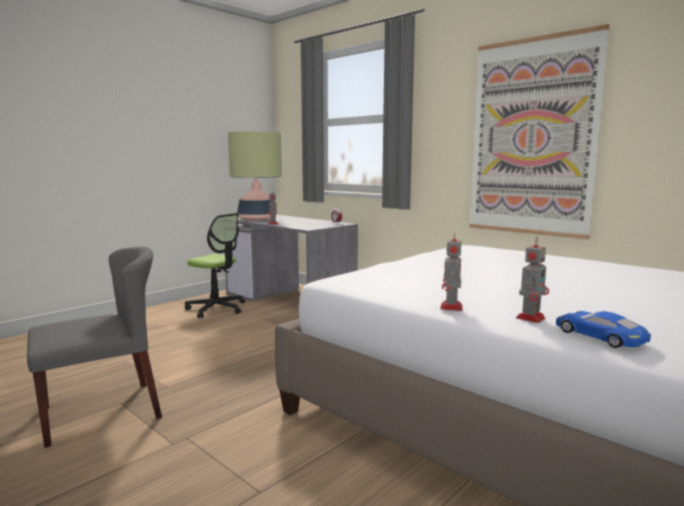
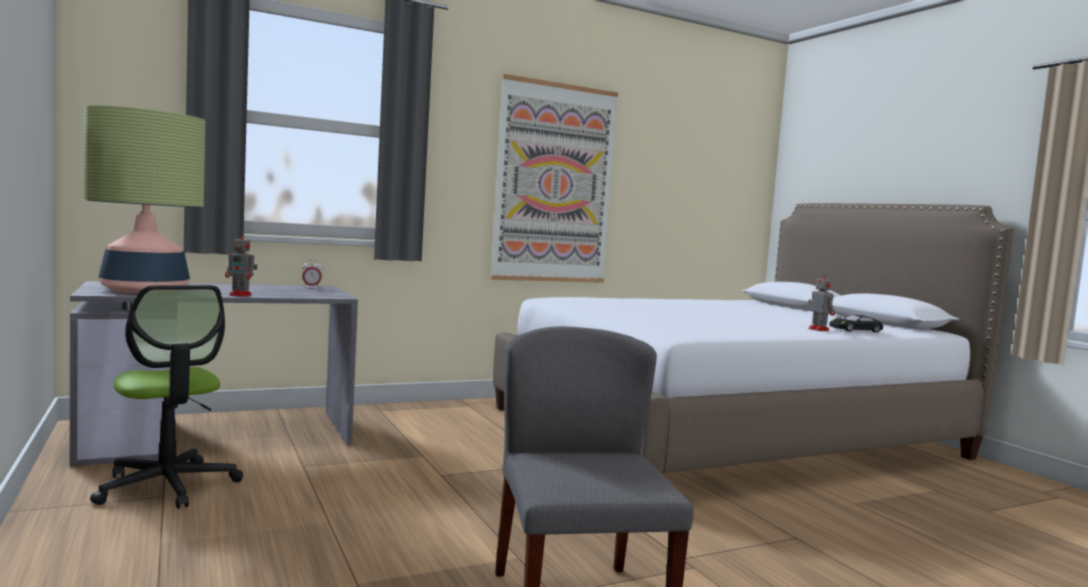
camera: 70 degrees left, 5 degrees down
office chair [185,213,245,318] -> office chair turned 90 degrees clockwise [90,285,243,509]
toy robot [440,232,463,311] -> none
blue toy car [556,311,651,348] -> black toy car [829,315,883,333]

